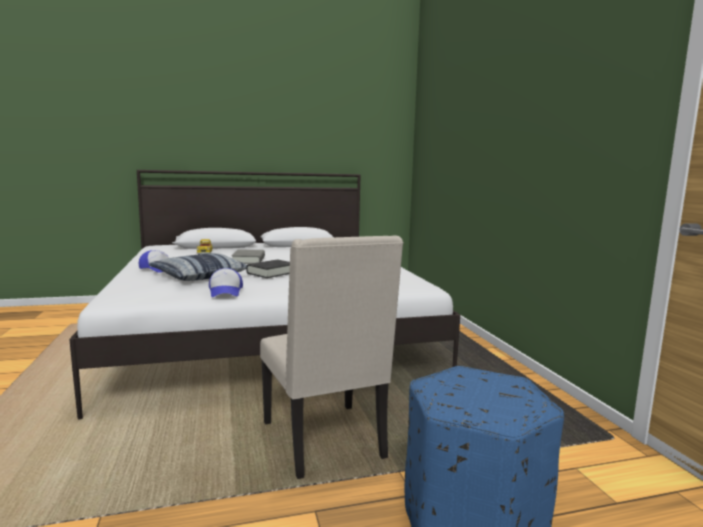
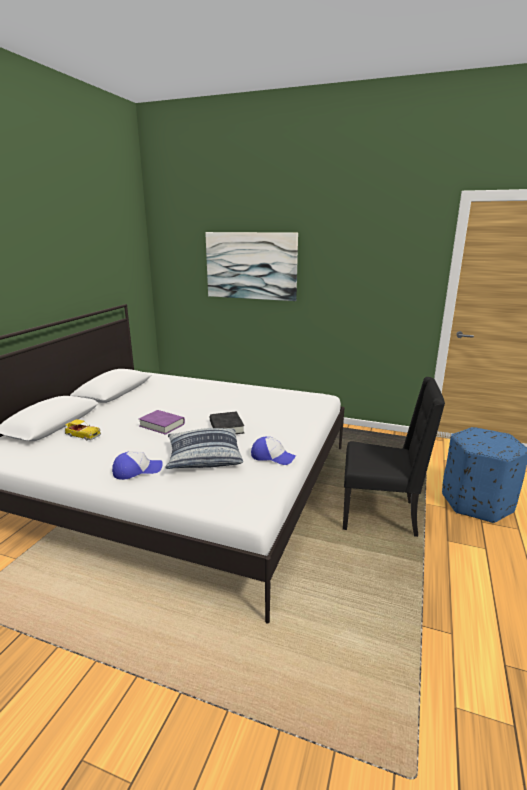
camera: 55 degrees left, 10 degrees up
grey book [231,250,265,264] -> purple book [139,410,185,435]
beige chair [260,235,403,479] -> black chair [343,377,445,537]
none -> picture [205,232,298,301]

